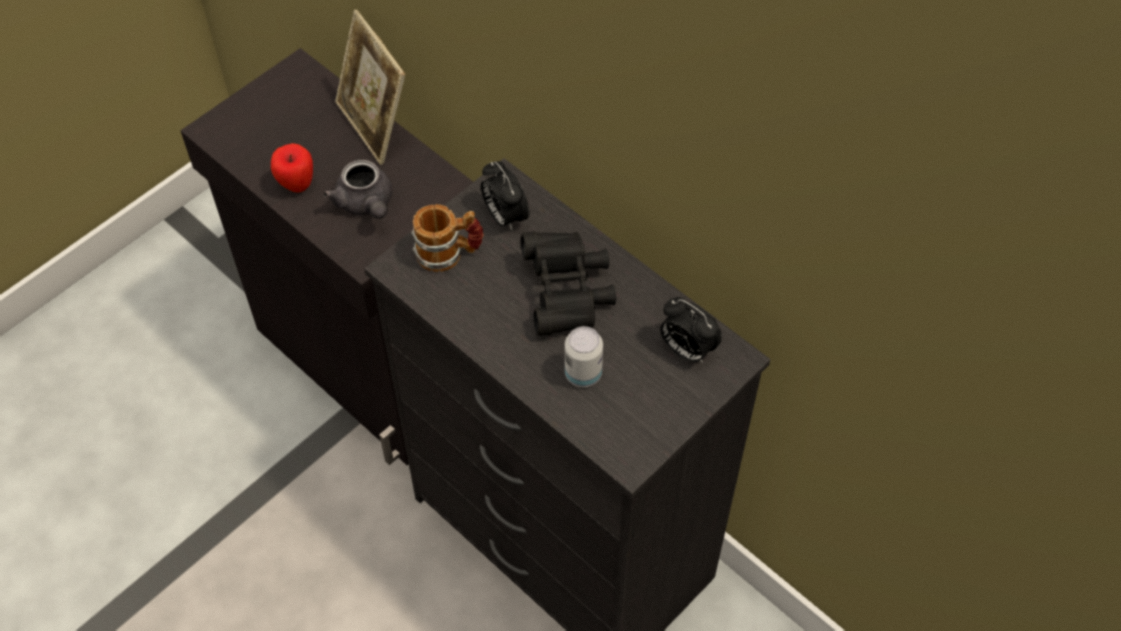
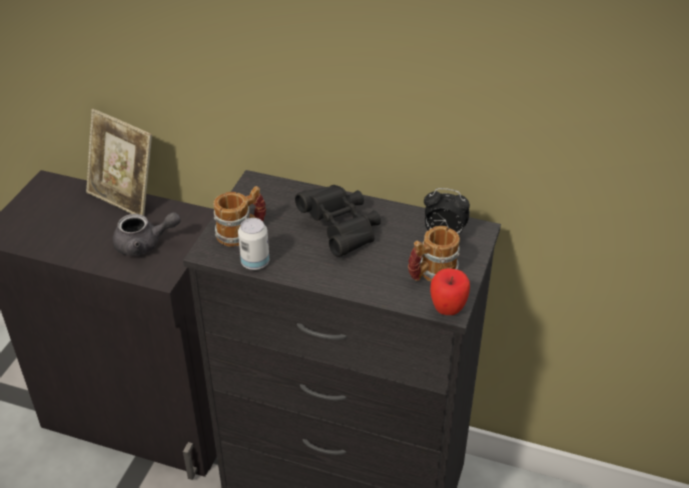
camera: 25 degrees left, 15 degrees down
apple [271,143,313,193] -> apple moved to [430,268,470,315]
grey teapot [323,160,392,219] -> grey teapot turned 45 degrees counterclockwise [113,212,181,256]
alarm clock [481,161,529,232] -> none
can [565,326,603,387] -> can moved to [238,218,269,270]
none -> mug [408,226,460,282]

